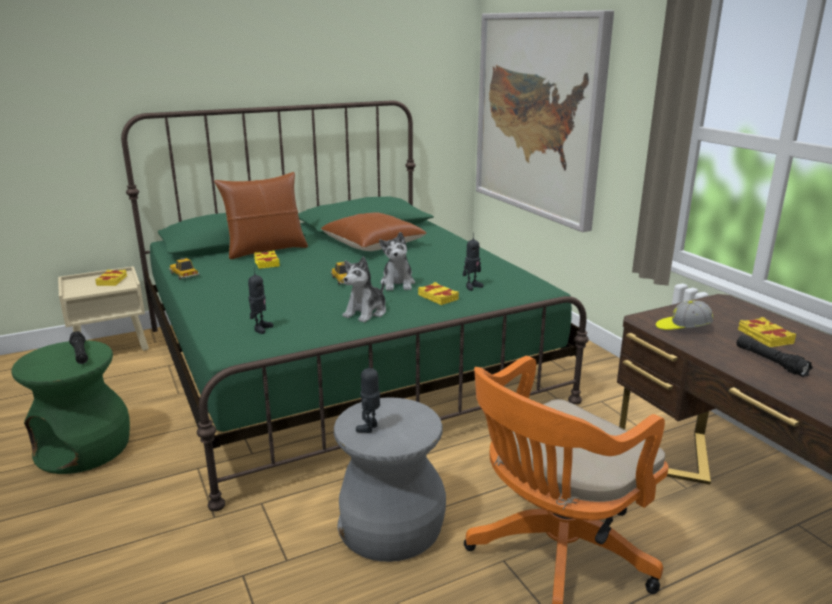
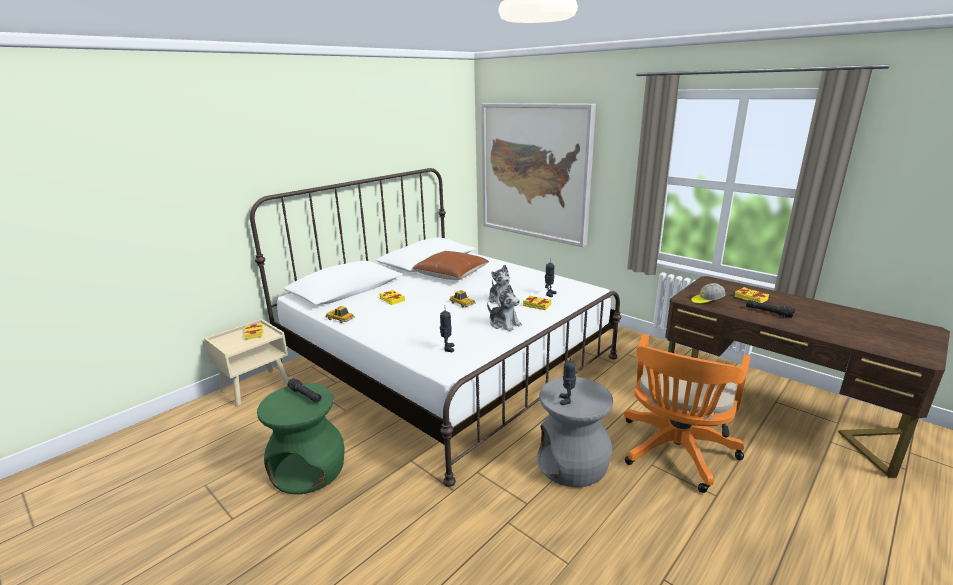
camera: 20 degrees left, 0 degrees up
green bed [121,101,589,511] -> white bed [250,168,621,487]
brown pillow [214,172,308,259] -> none
plush toy [342,257,386,322] -> plush toy turned 60 degrees counterclockwise [487,284,522,331]

